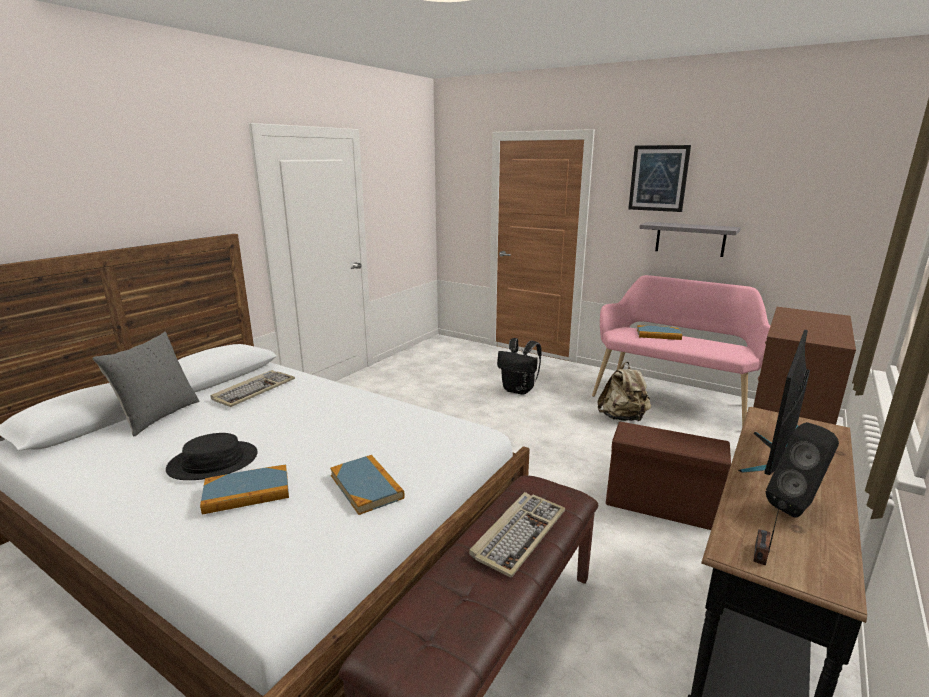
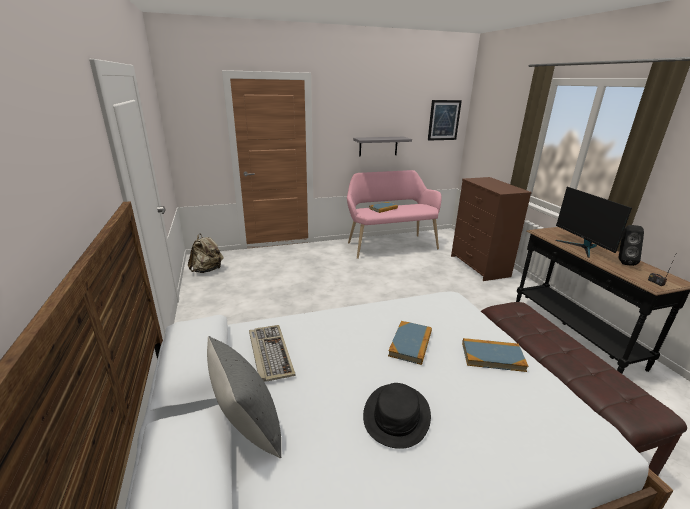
camera: 50 degrees left, 5 degrees up
book [200,464,289,515] -> book moved to [388,321,432,365]
keyboard [469,492,565,578] -> none
black backpack [497,338,542,395] -> none
beige backpack [597,362,651,421] -> beige backpack moved to [188,234,223,273]
brown storage box [606,422,731,530] -> none
picture [628,145,691,212] -> picture moved to [428,100,462,141]

